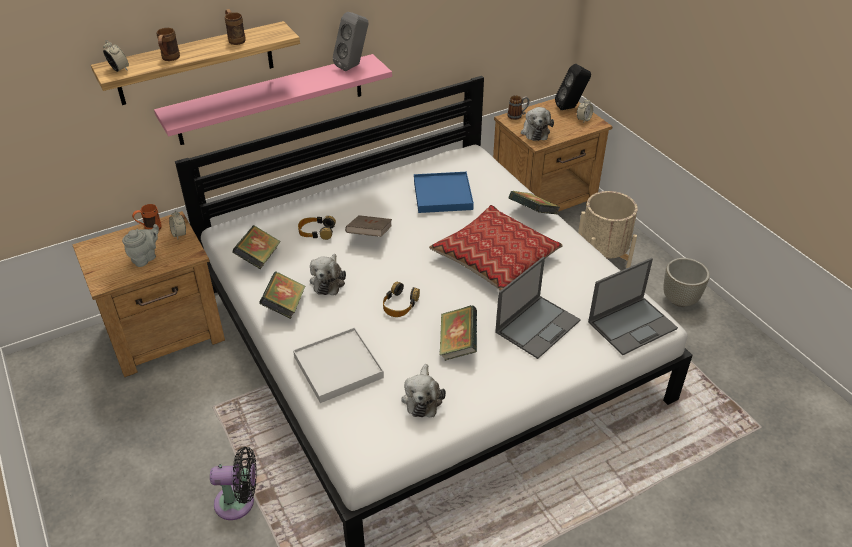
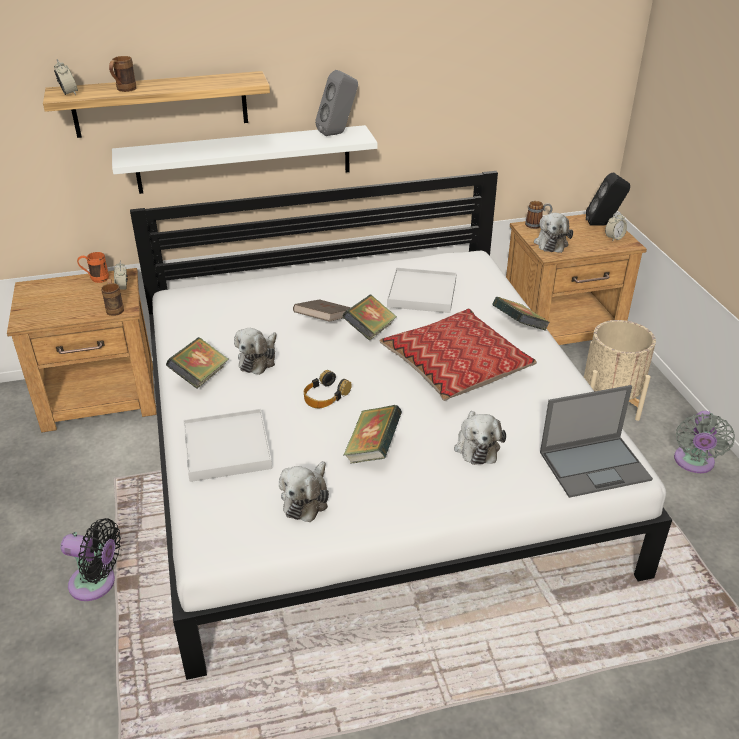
camera: 15 degrees right, 5 degrees down
grey teapot [122,224,159,267] -> none
pink shelf [154,54,392,145] -> white shelf [112,125,378,194]
brown mug [225,9,246,45] -> brown mug moved to [101,278,124,316]
book [232,225,281,269] -> book moved to [342,295,397,341]
headphones [298,216,336,240] -> none
blue tray [414,172,474,213] -> white tray [387,268,457,313]
laptop [495,257,581,359] -> plush toy [454,411,506,465]
grey planter [663,258,710,307] -> grey fan [674,411,735,473]

